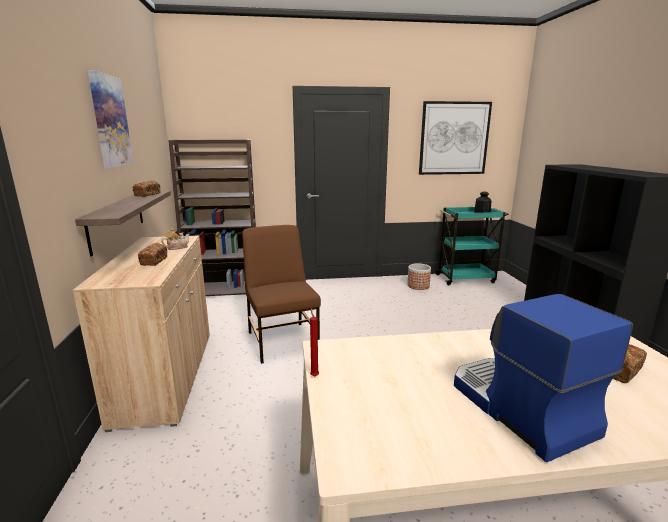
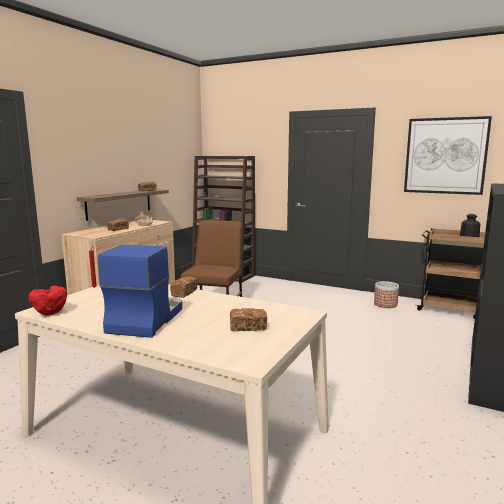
camera: 35 degrees right, 5 degrees down
picture [88,70,134,169] -> none
turquoise cart [435,207,508,285] -> brown cart [416,228,485,319]
none -> red bowl [28,286,67,315]
none -> bread [170,276,198,298]

